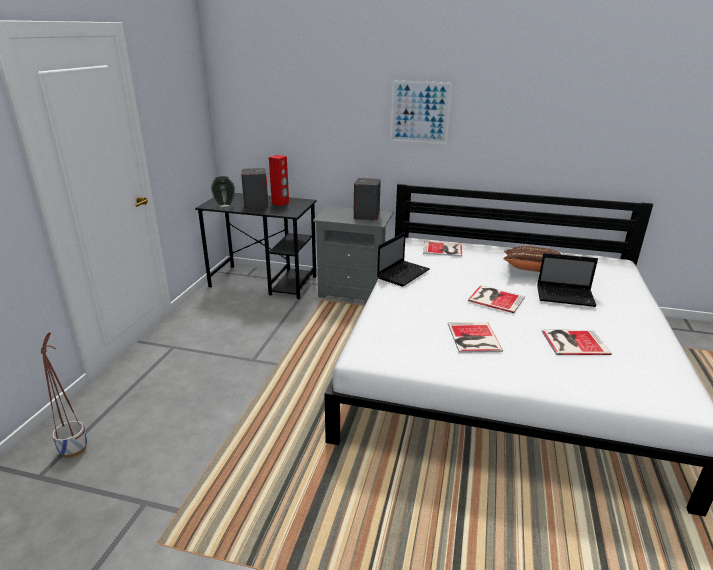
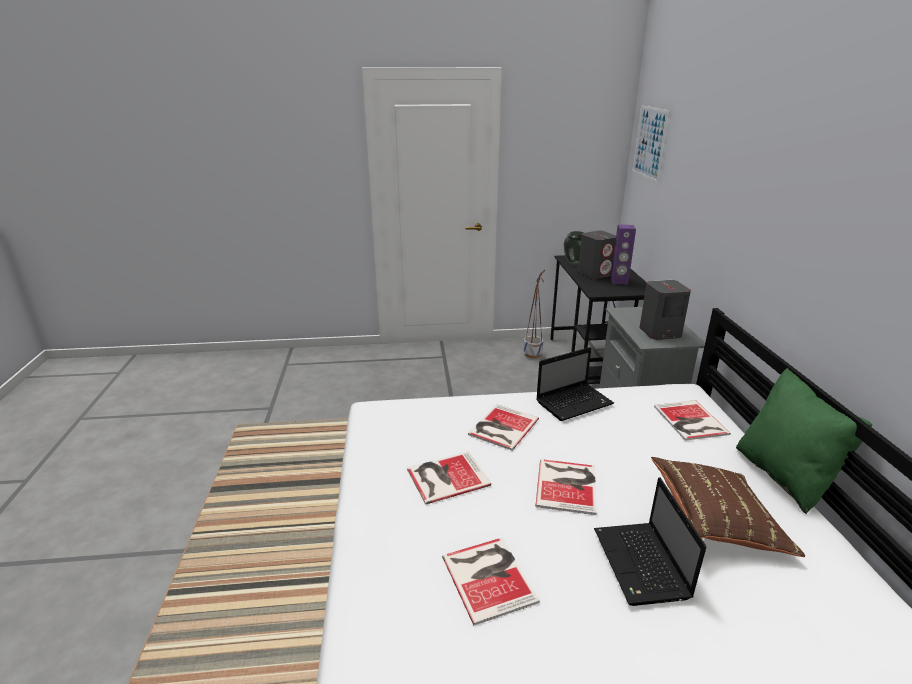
camera: 70 degrees right, 0 degrees up
planter [41,332,88,458] -> planter moved to [524,270,545,359]
red speaker [269,155,289,206] -> purple speaker [611,224,636,285]
laptop [377,232,430,286] -> laptop turned 45 degrees counterclockwise [536,347,614,421]
picture [390,81,452,144] -> picture moved to [633,106,670,183]
none -> book [468,404,539,451]
none -> green pillow [736,368,872,514]

